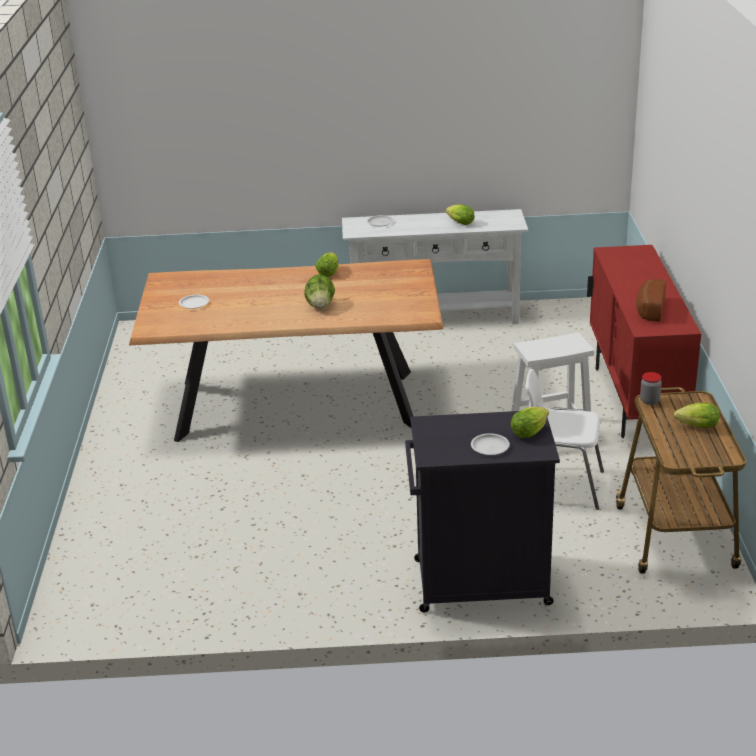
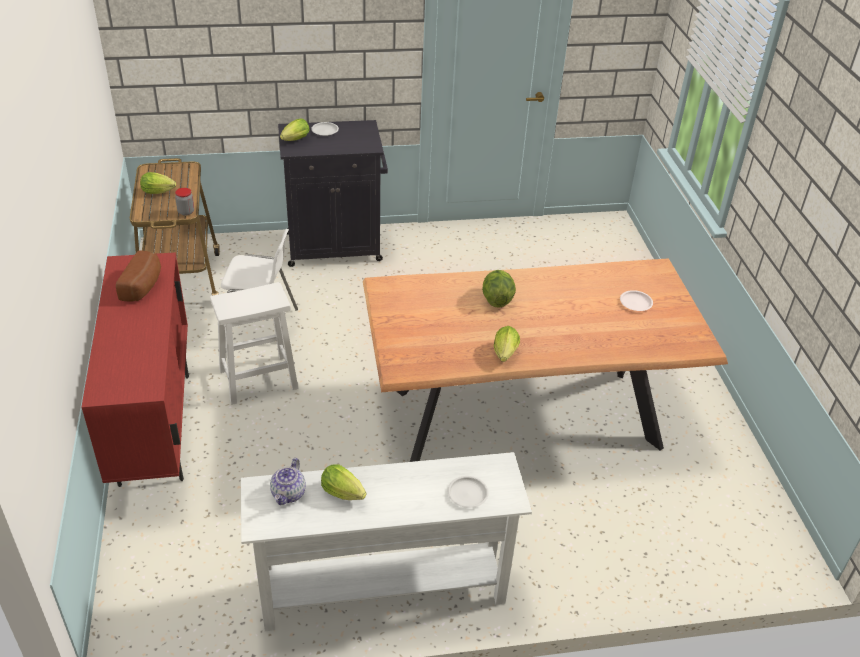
camera: 170 degrees right, 10 degrees up
none -> teapot [270,458,306,505]

